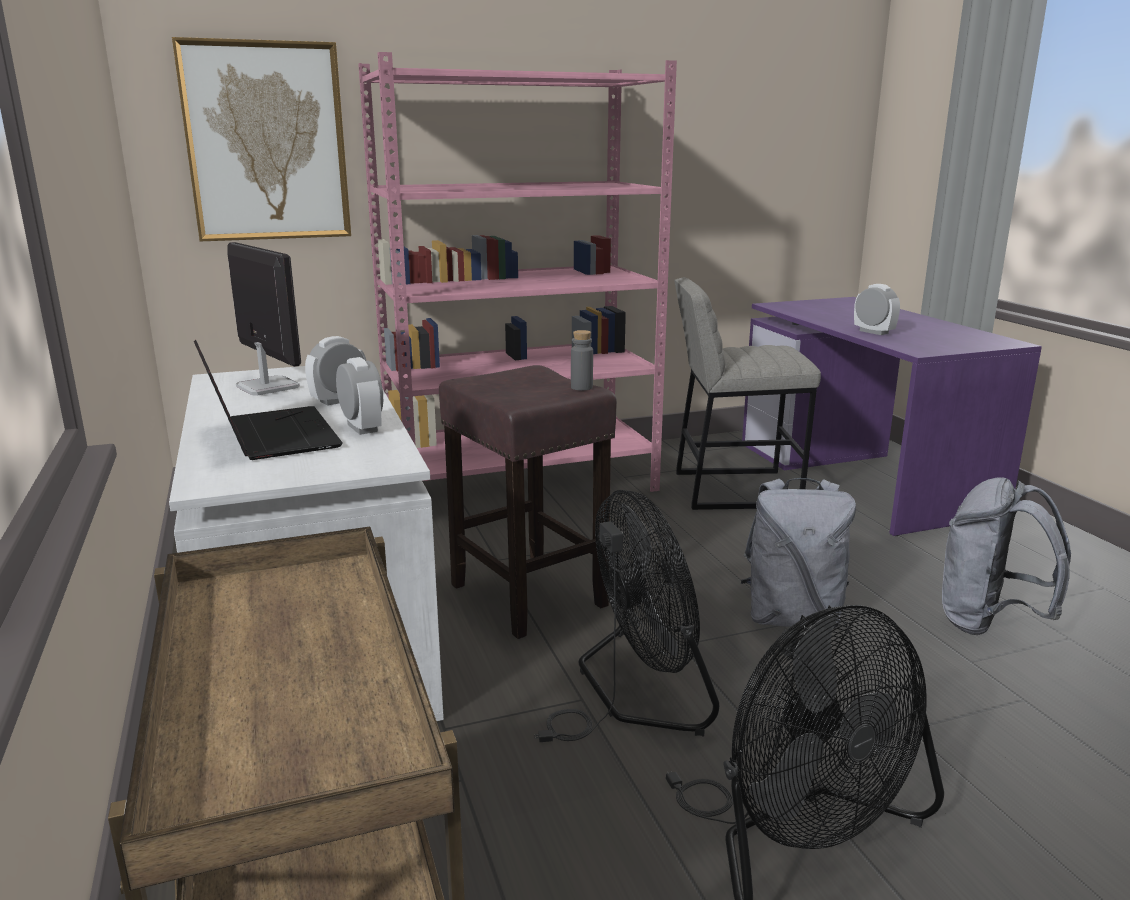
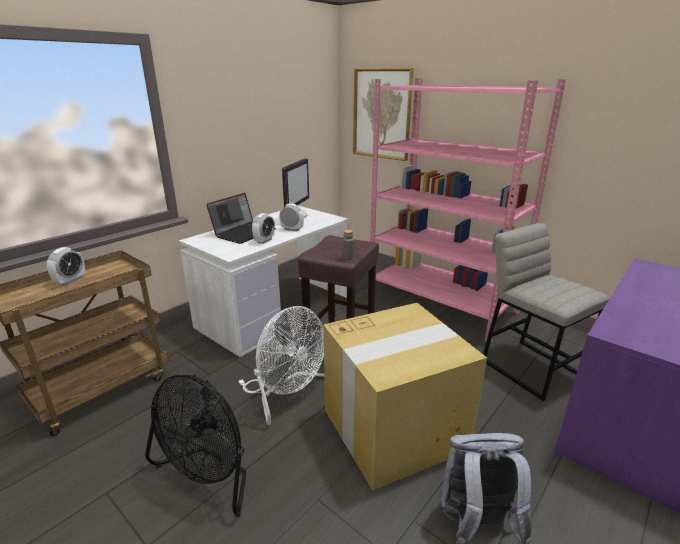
camera: 60 degrees right, 5 degrees up
black fan [534,490,719,742] -> white fan [238,306,324,425]
grey backpack [741,478,856,627] -> cardboard box [323,303,487,490]
alarm clock [854,284,900,335] -> alarm clock moved to [47,247,85,286]

